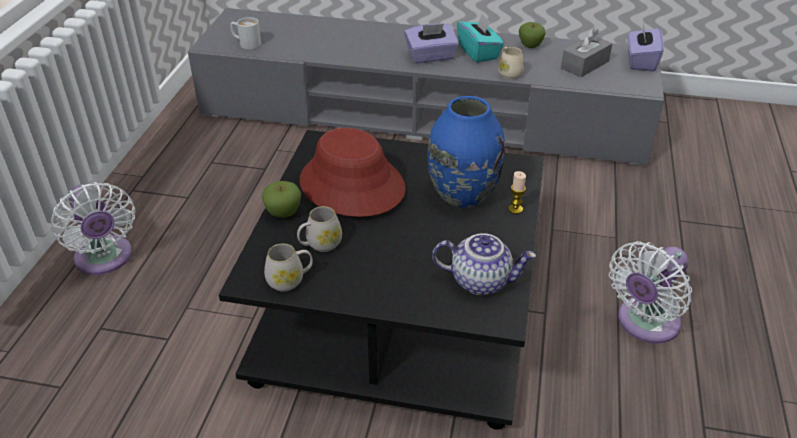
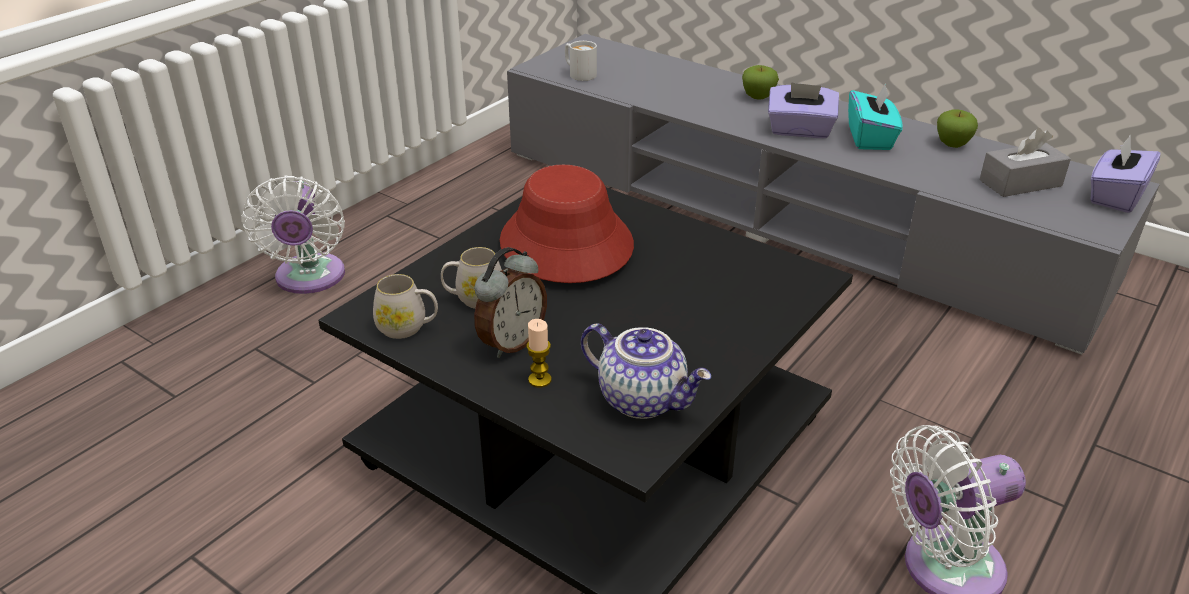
camera: 25 degrees right, 5 degrees down
apple [262,181,302,218] -> apple moved to [742,65,779,100]
blue vase [428,96,505,208] -> none
beige mug [498,47,524,79] -> none
candle [508,171,526,214] -> candle moved to [526,319,552,387]
none -> alarm clock [474,247,547,358]

